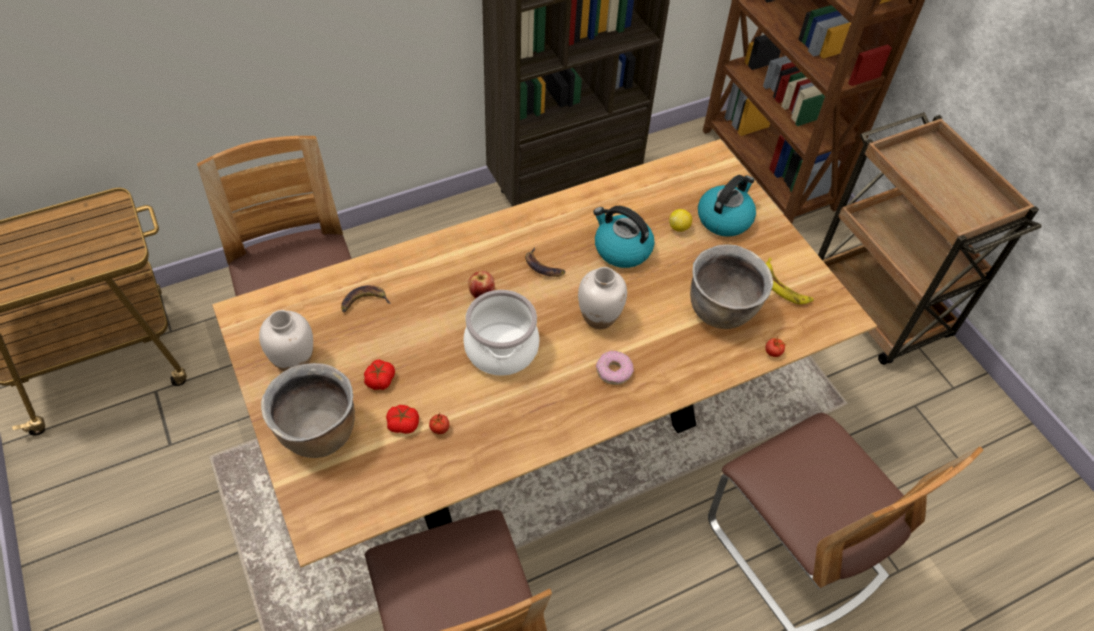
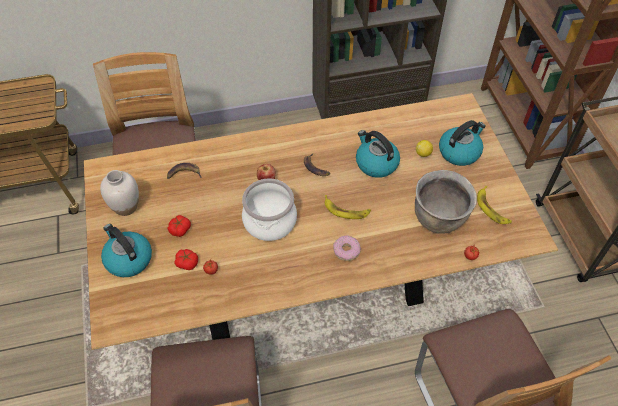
camera: 15 degrees right, 0 degrees up
brown cooking pot [261,363,355,458] -> kettle [101,224,152,277]
white vase [578,267,627,329] -> banana [325,195,371,219]

